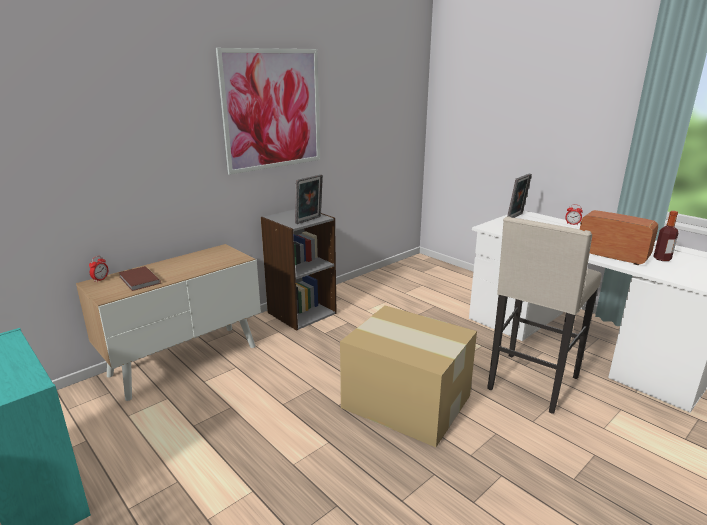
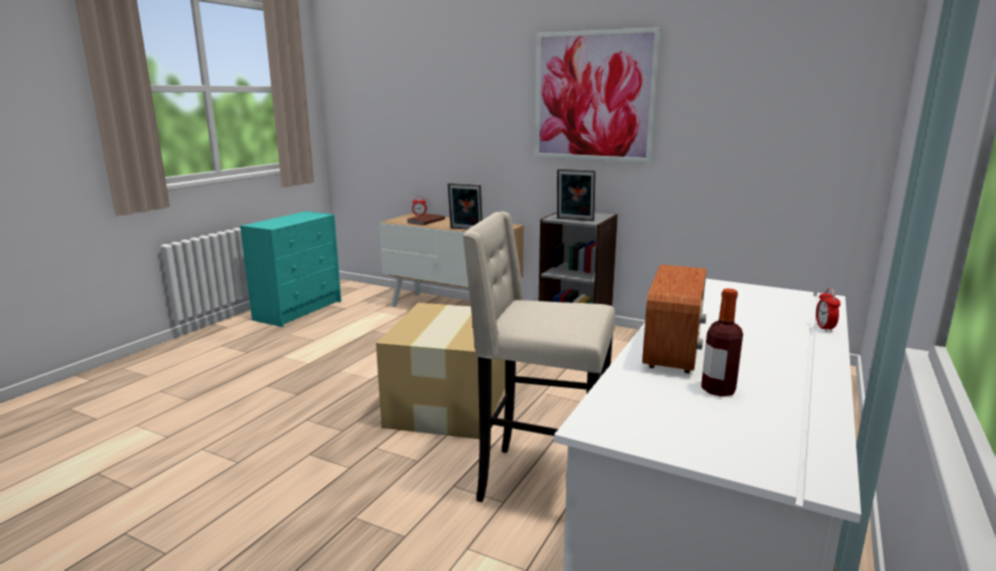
camera: 70 degrees right, 5 degrees down
picture frame [507,174,532,218] -> picture frame moved to [448,183,483,230]

